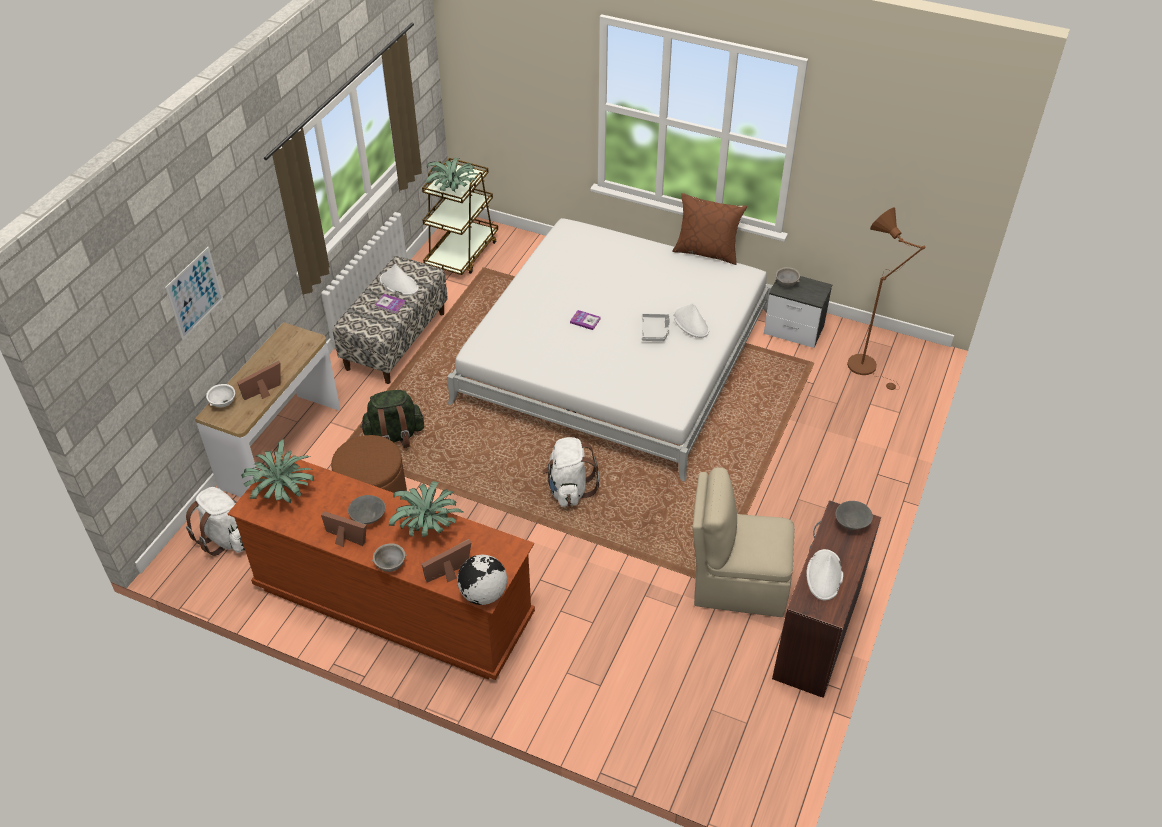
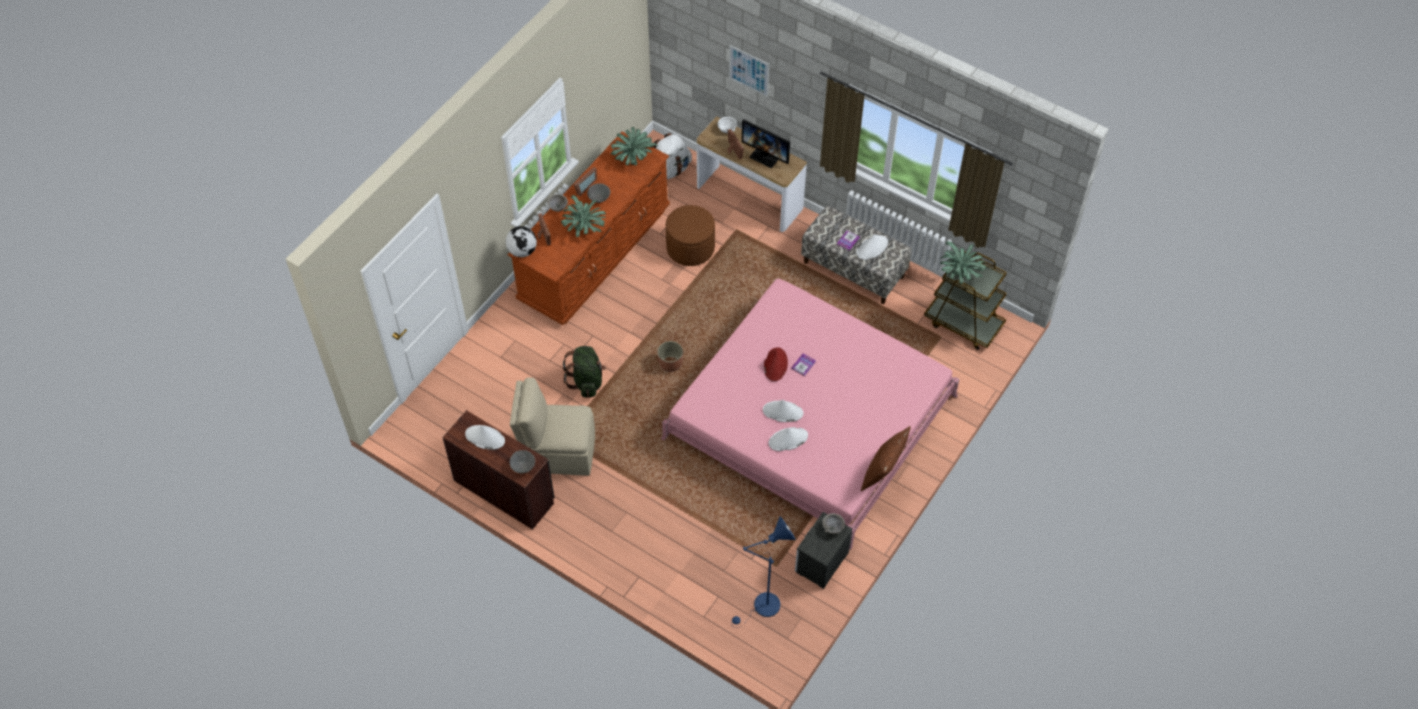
camera: 100 degrees right, 10 degrees up
green backpack [360,390,424,448] -> green backpack moved to [563,346,606,398]
white bed [447,218,773,482] -> pink bed [661,279,960,550]
white backpack [542,437,600,507] -> planter [657,341,683,372]
grey tray [642,314,670,341] -> white hat [763,400,804,422]
beige chair [692,467,795,617] -> beige chair turned 105 degrees counterclockwise [510,377,595,476]
brown floor lamp [847,208,926,390] -> blue floor lamp [731,516,796,627]
none -> monitor [742,119,790,168]
none -> red hat [764,347,788,381]

